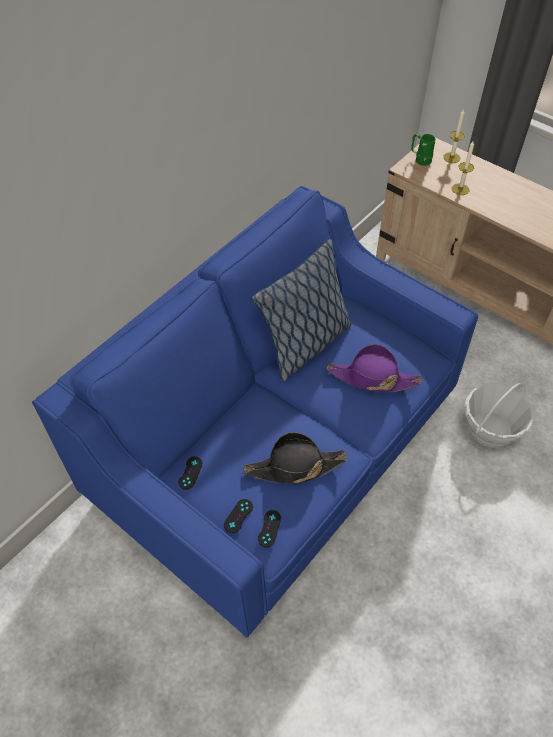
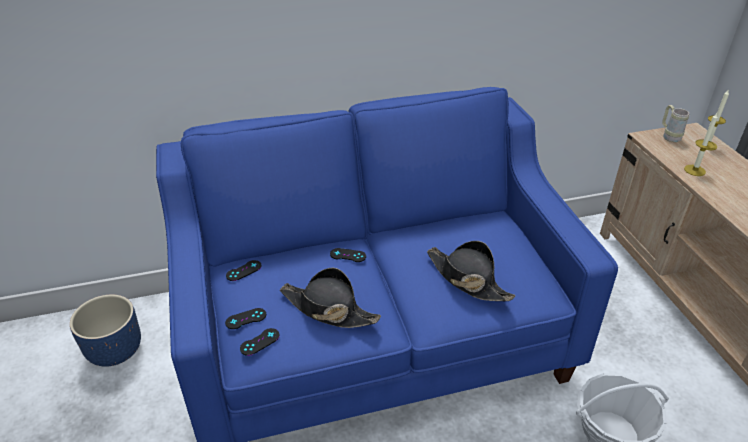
camera: 35 degrees right, 15 degrees down
pillow [251,238,352,382] -> none
purple hat [327,344,422,392] -> black hat [427,241,515,301]
green mug [411,133,435,166] -> beige mug [662,105,689,142]
none -> blue planter [70,295,141,367]
none -> black game controller [330,248,366,262]

